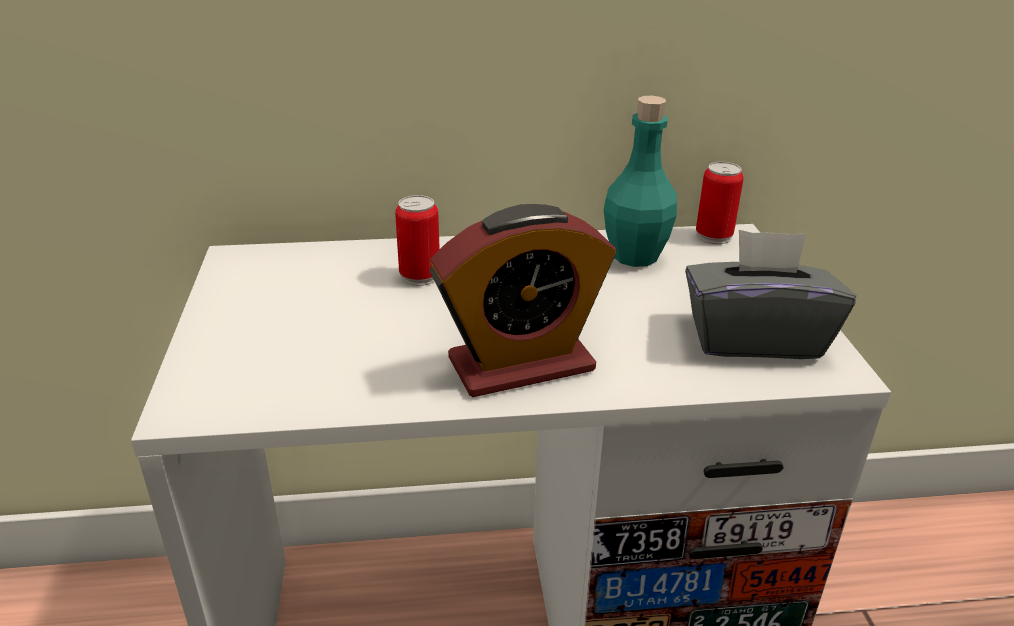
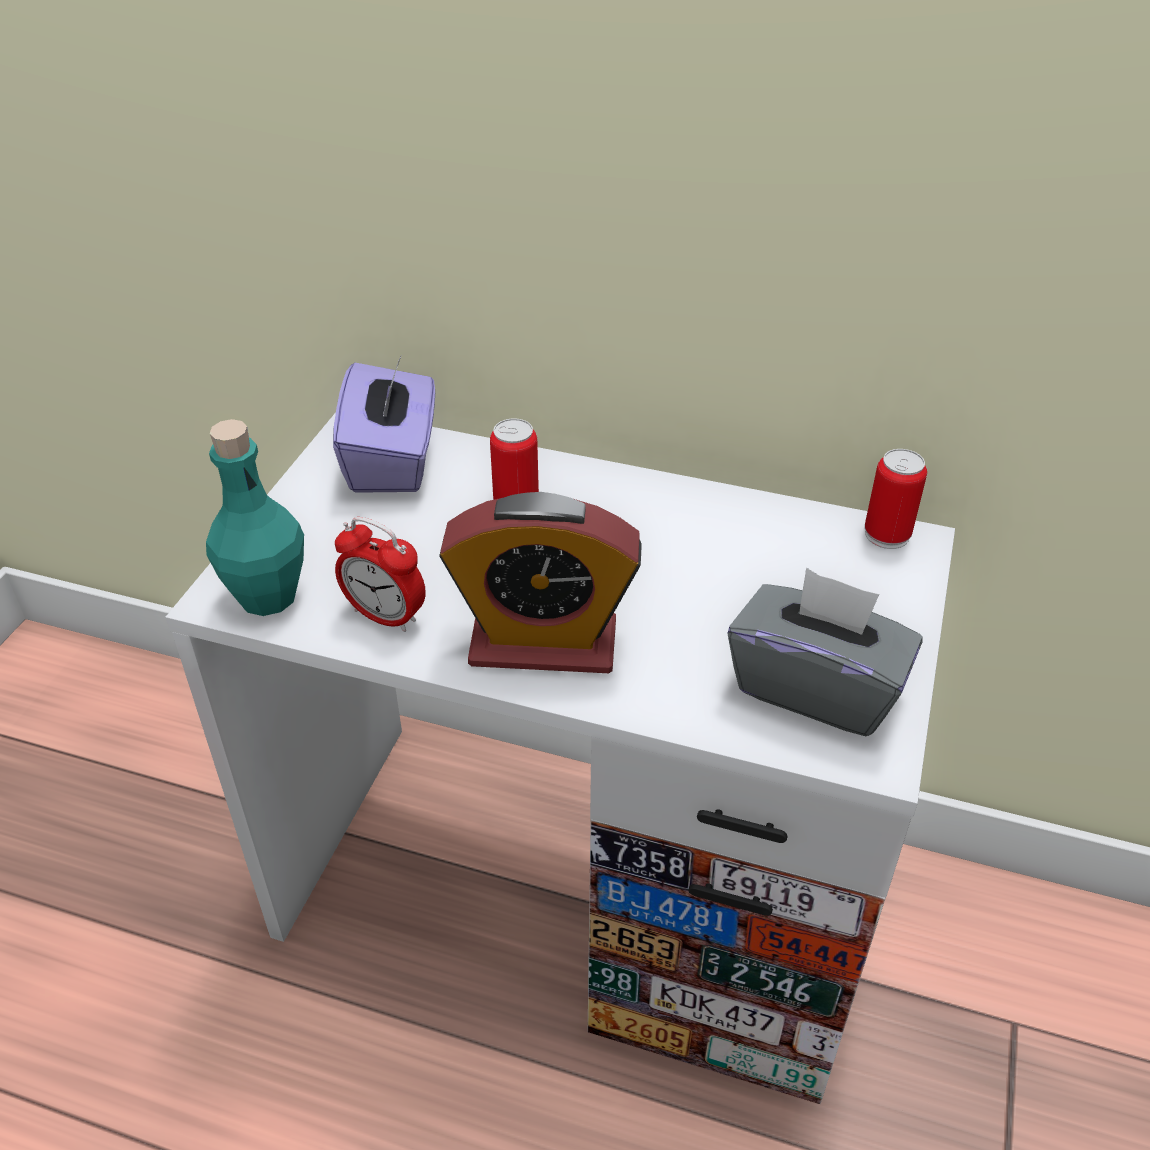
camera: 25 degrees right, 10 degrees up
turquoise bottle [604,96,677,267] -> turquoise bottle moved to [206,419,304,616]
none -> purple tissue box [333,354,435,493]
none -> alarm clock [335,517,426,632]

